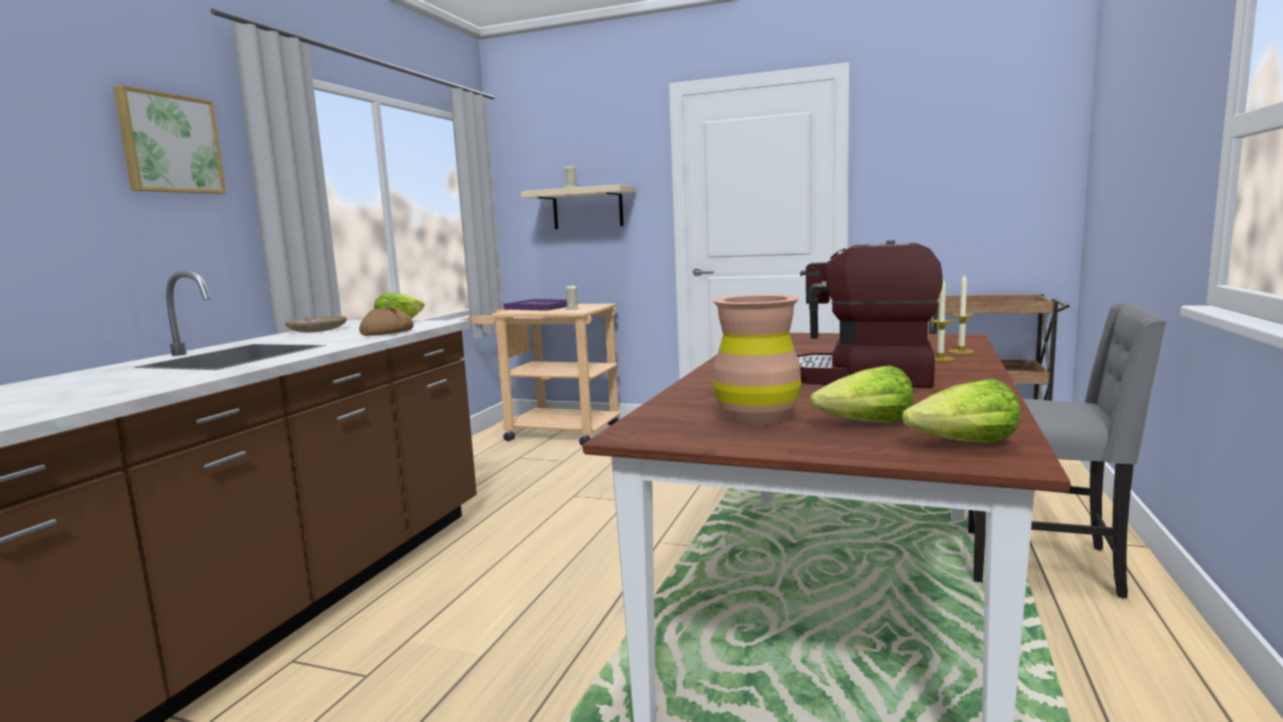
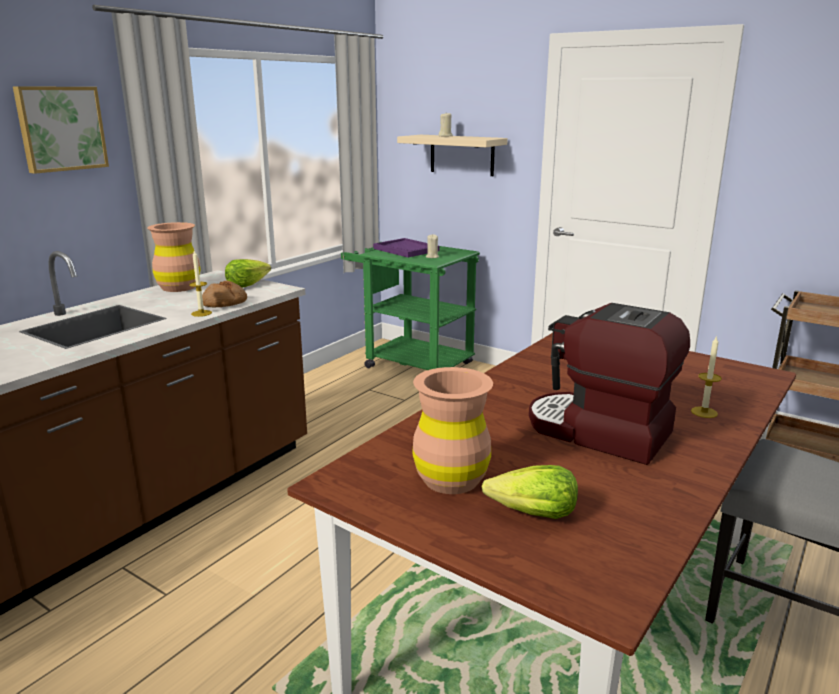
camera: 15 degrees right, 10 degrees up
beige plate [285,316,347,332] -> brown vase [147,222,201,292]
beige cart [467,303,621,446] -> green cart [341,246,480,370]
lettuce [902,379,1021,443] -> none
candle [949,275,974,354] -> candle moved to [189,251,212,317]

